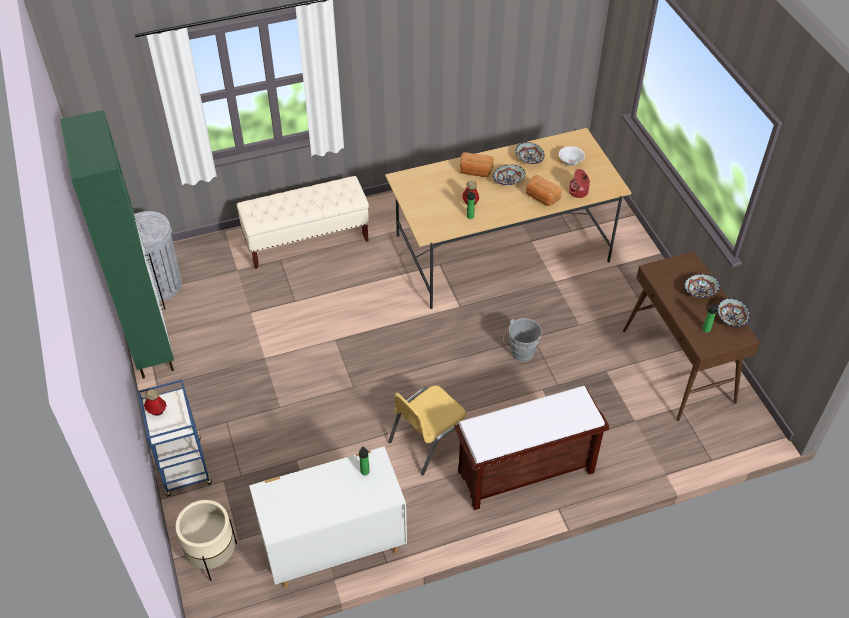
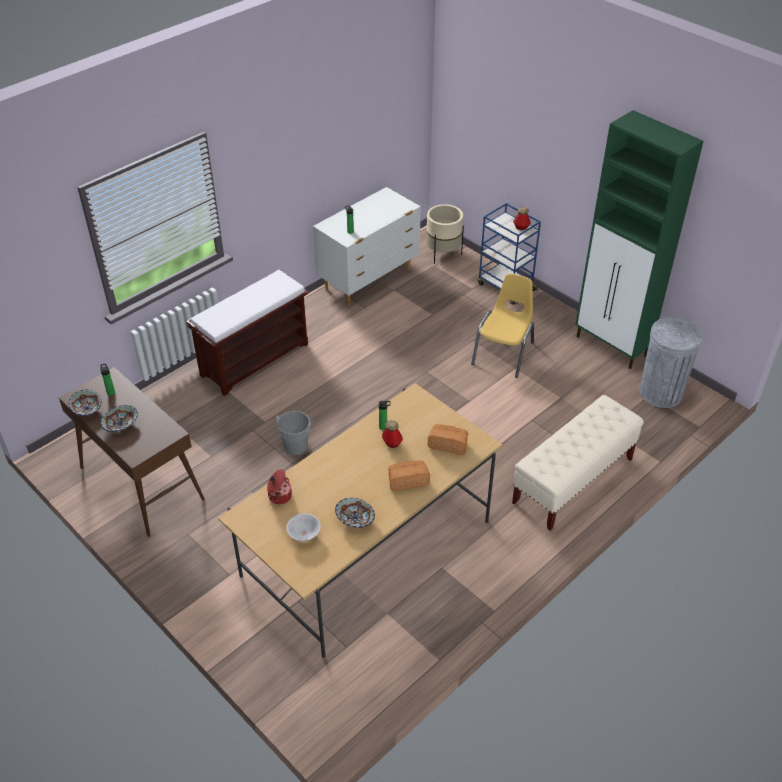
camera: 155 degrees right, 5 degrees down
yellow chair [388,385,466,475] -> yellow chair moved to [471,274,534,378]
bowl [493,165,525,185] -> none
bread [526,175,562,206] -> bread moved to [427,424,468,455]

